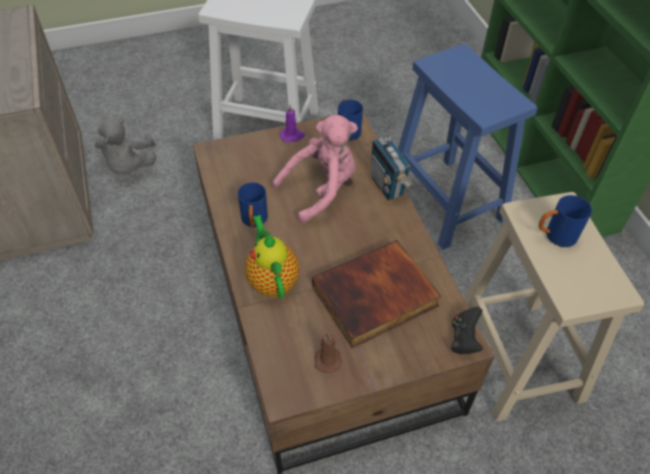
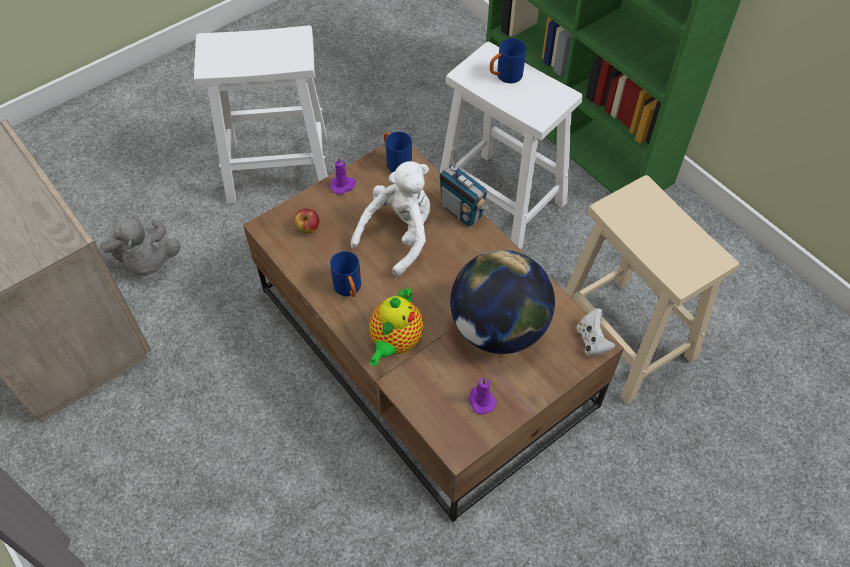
camera: 20 degrees left, 5 degrees up
teapot [245,215,299,299] -> teapot turned 120 degrees counterclockwise [369,286,424,366]
pink plush toy [272,115,358,224] -> white plush toy [351,161,431,277]
book [312,240,441,348] -> globe [450,250,555,354]
brown candle [315,332,342,373] -> purple candle [468,377,497,414]
blue stool [398,44,537,250] -> white stool [440,42,583,249]
black game controller [451,307,483,354] -> white game controller [577,308,616,357]
blue mug [539,195,592,247] -> blue mug moved to [490,38,526,83]
none -> apple [294,208,320,233]

